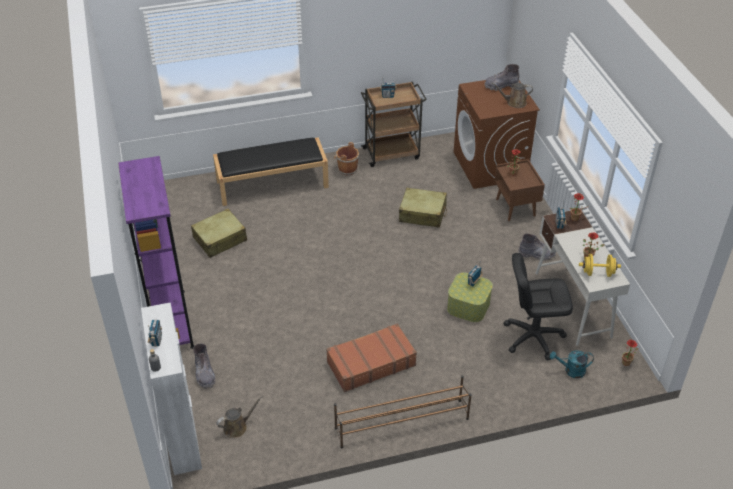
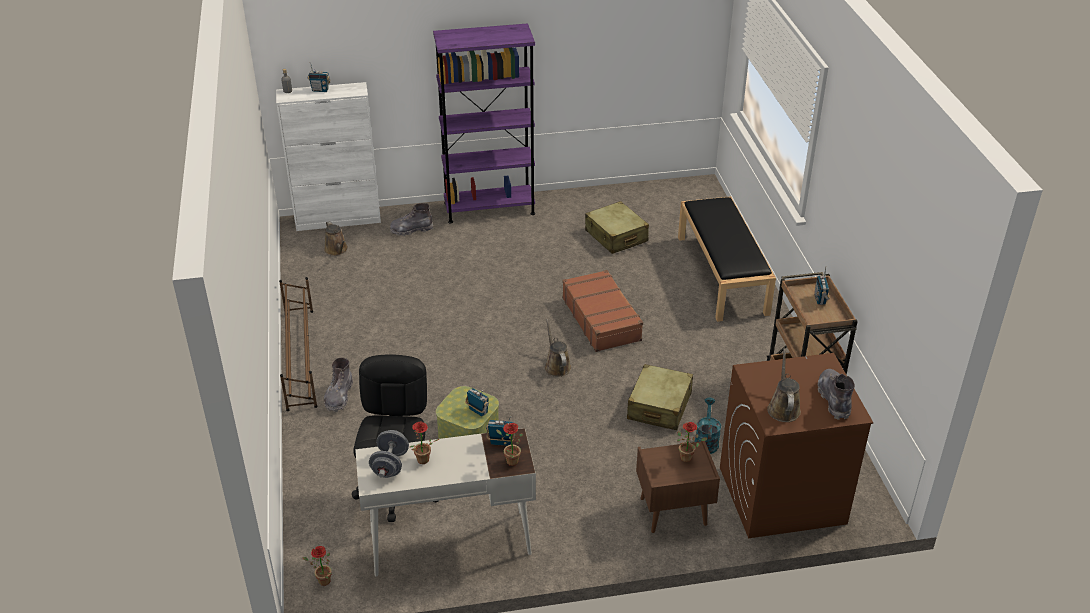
camera: 95 degrees right, 5 degrees down
brown suitcase [326,323,417,392] -> brown suitcase moved to [562,270,643,352]
brown bucket [333,142,359,175] -> none
grey boot [518,233,556,261] -> grey boot moved to [324,358,353,413]
turquoise watering can [550,351,594,378] -> turquoise watering can moved to [695,398,721,454]
yellow dumbbell [579,254,621,277] -> grey dumbbell [369,430,409,478]
none -> brown watering can [545,319,571,377]

